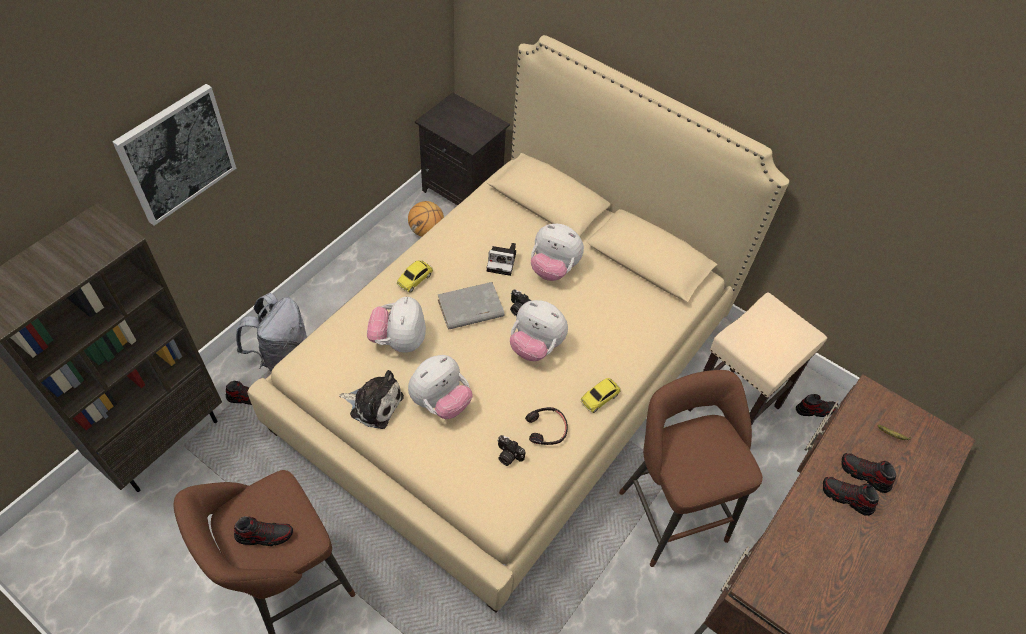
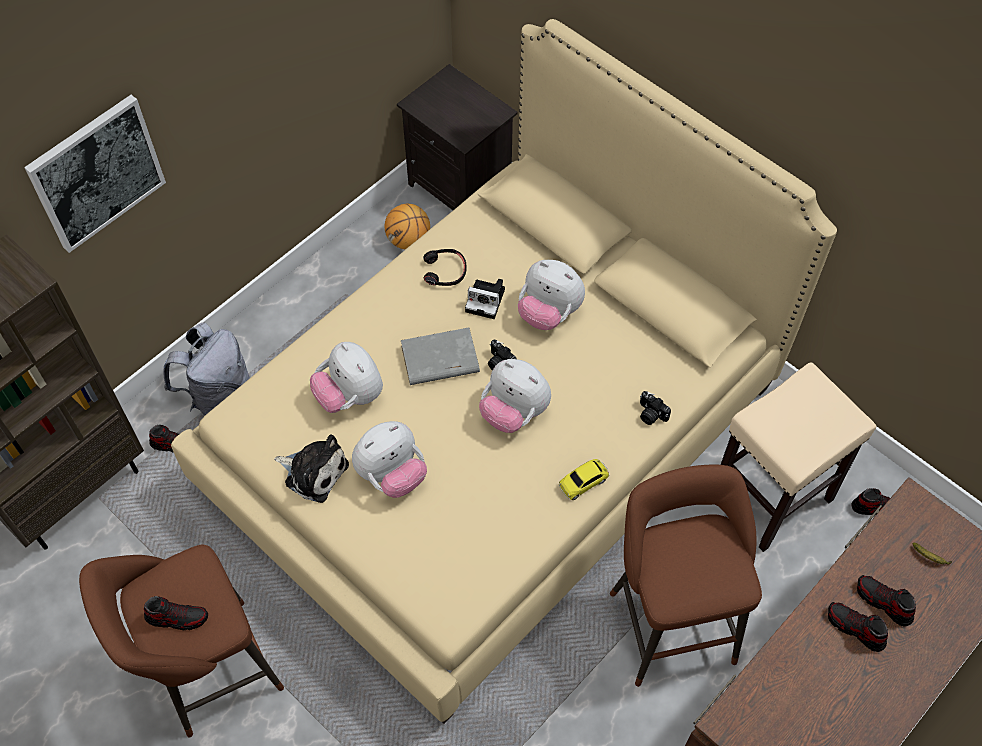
camera: 10 degrees right, 5 degrees up
plush toy [367,297,426,353] -> plush toy turned 45 degrees counterclockwise [310,342,383,413]
toy car [397,260,433,293] -> none
camera [497,435,525,466] -> camera moved to [640,391,671,425]
black headphones [525,407,568,445] -> black headphones moved to [423,249,467,286]

